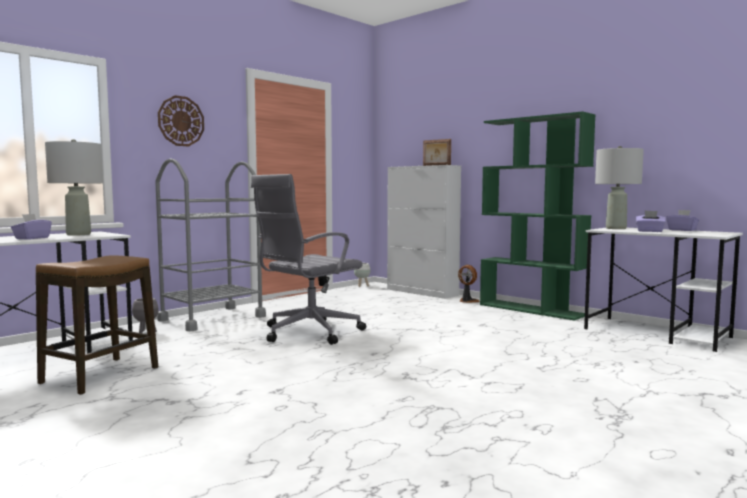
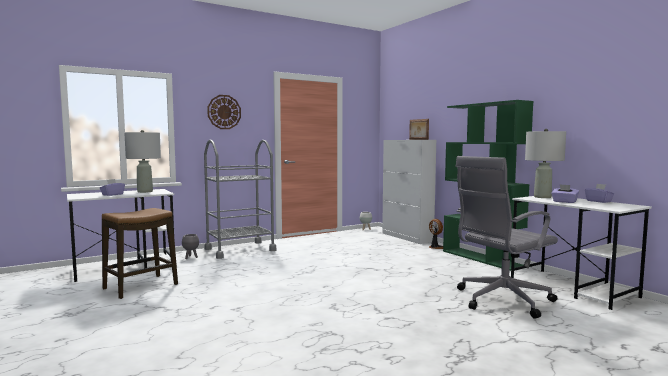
camera: 15 degrees right, 0 degrees up
grey office chair [251,174,366,345] -> grey office chair moved to [455,156,558,319]

